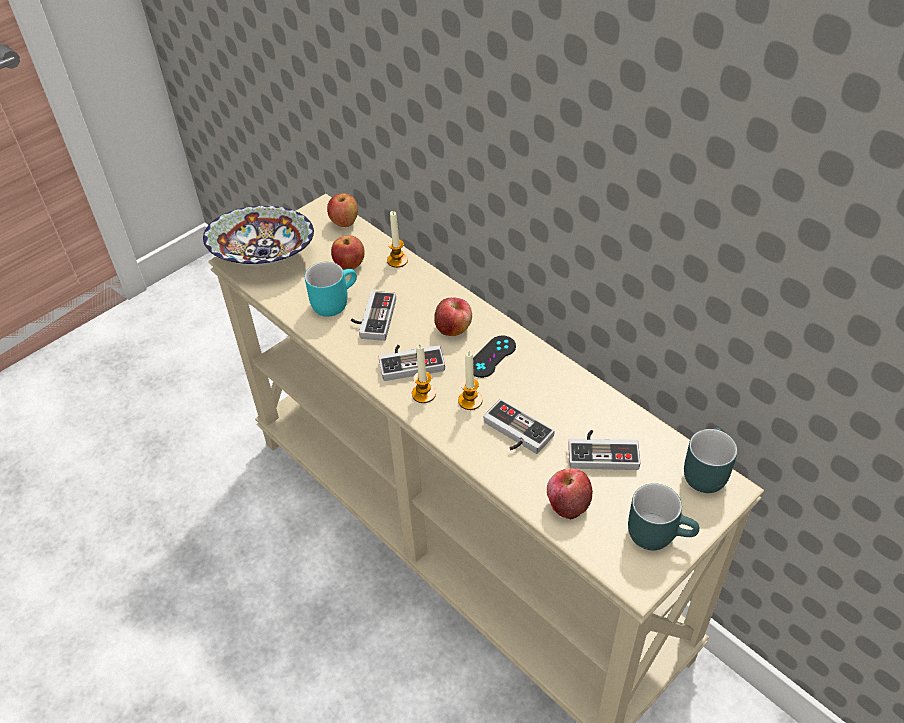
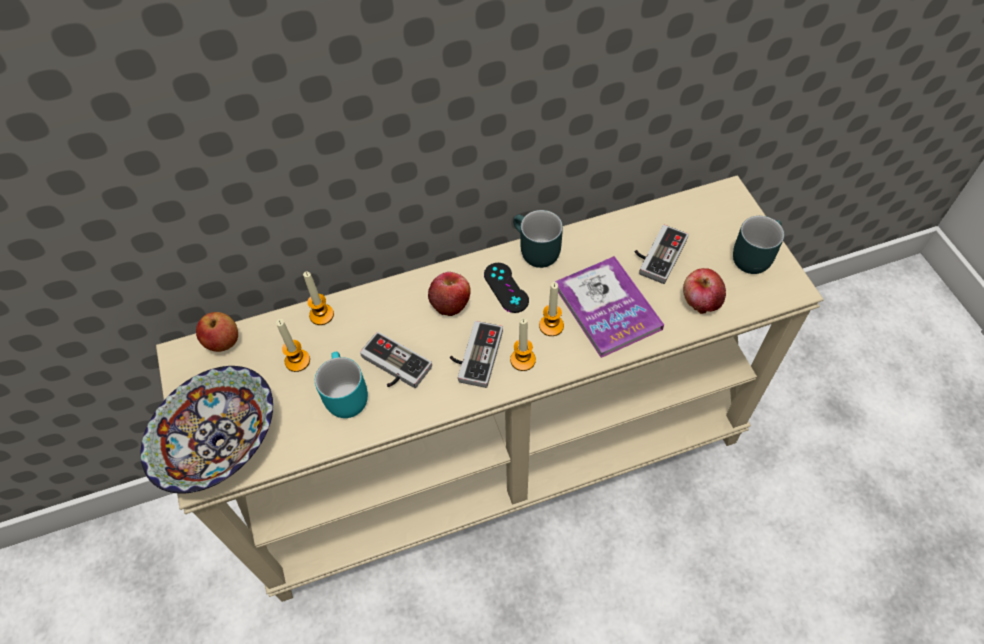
camera: 65 degrees left, 10 degrees up
apple [331,235,365,270] -> candle [276,319,310,372]
game controller [484,399,555,454] -> book [555,256,664,358]
turquoise mug [684,427,738,493] -> turquoise mug moved to [513,210,563,268]

